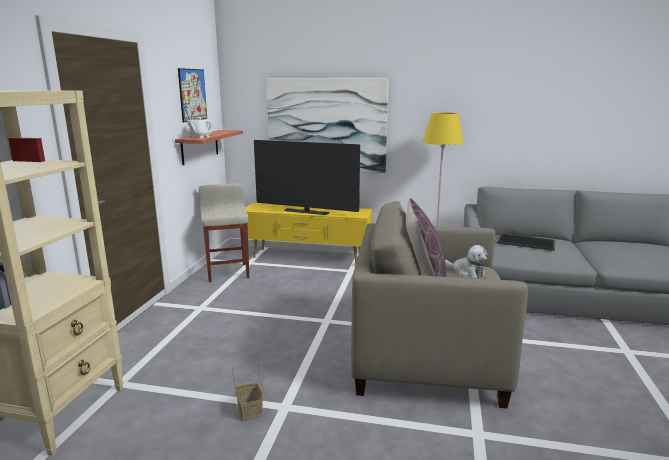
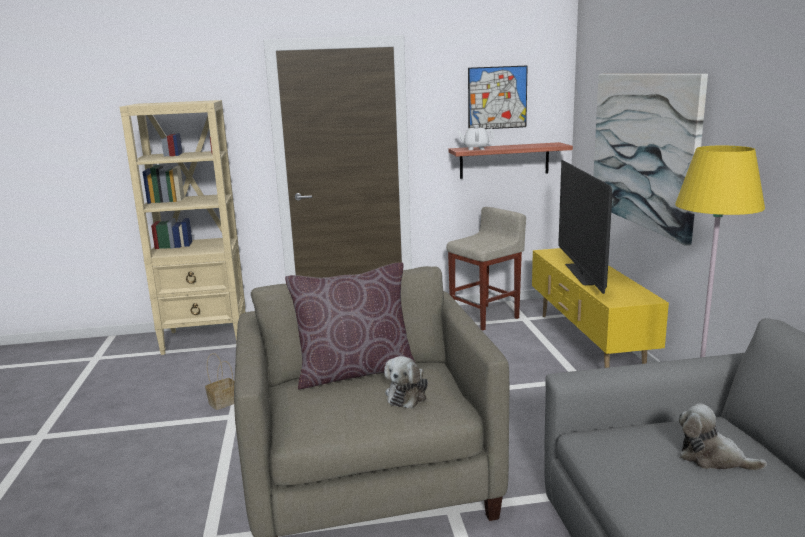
camera: 70 degrees right, 0 degrees up
tray [497,233,555,251] -> plush toy [679,403,767,471]

